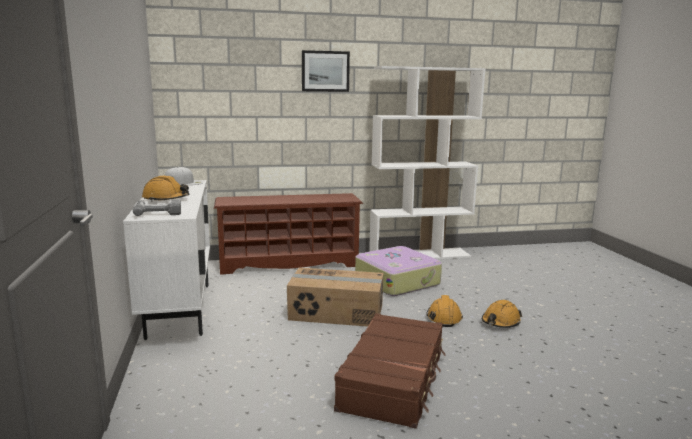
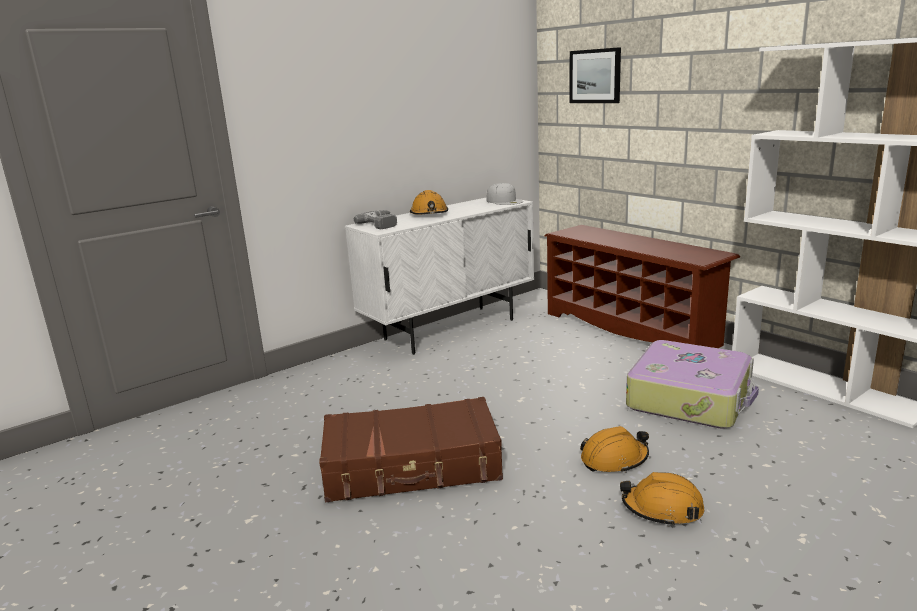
camera: 65 degrees right, 5 degrees up
cardboard box [287,268,384,327] -> none
picture [302,50,350,92] -> picture moved to [570,47,621,103]

